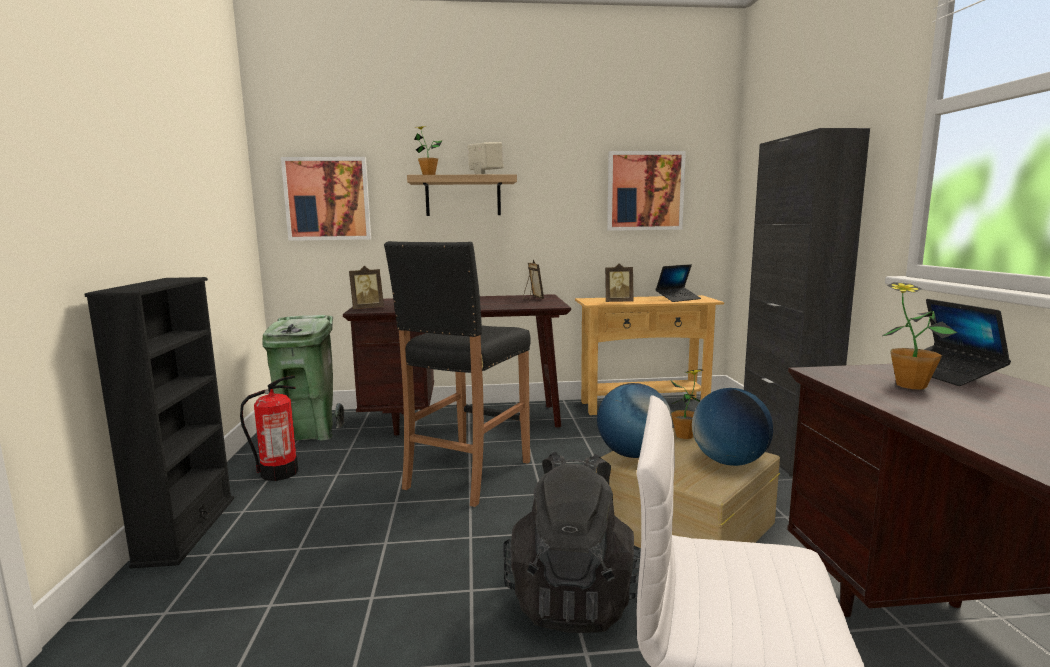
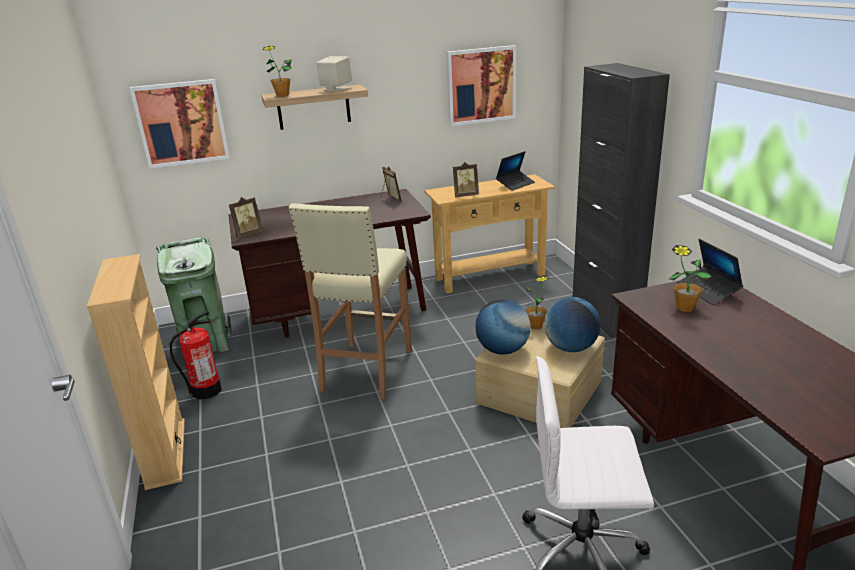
camera: 10 degrees left, 15 degrees up
black bookcase [85,277,234,568] -> beige bookcase [87,254,185,490]
black stool [384,241,531,507] -> beige stool [289,203,412,399]
black backpack [503,452,641,633] -> none

